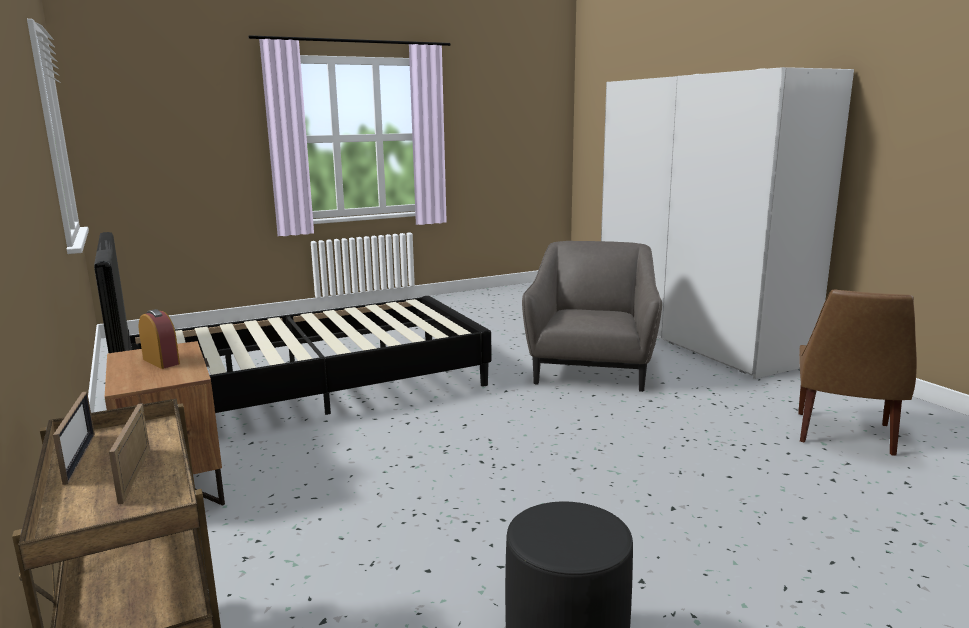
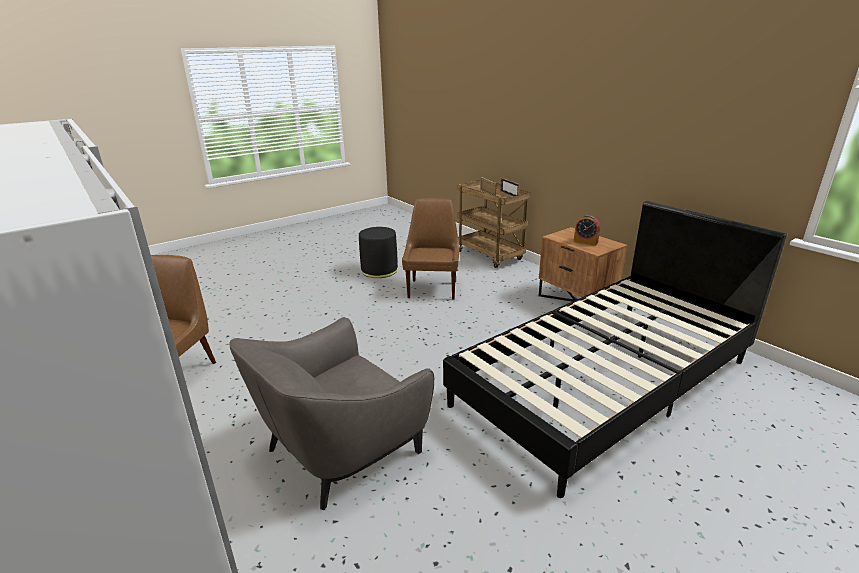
camera: 170 degrees right, 10 degrees up
grey armchair [522,241,662,392] -> grey armchair turned 45 degrees clockwise [230,317,434,510]
none -> brown chair [402,198,459,300]

